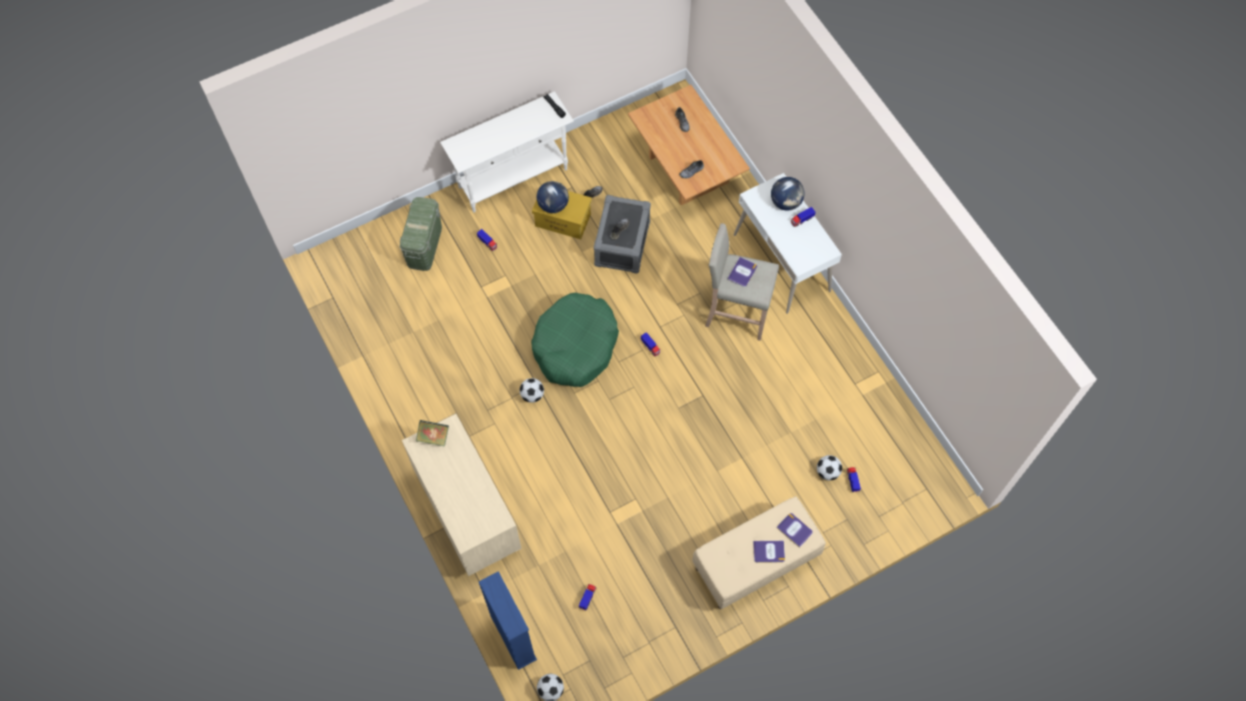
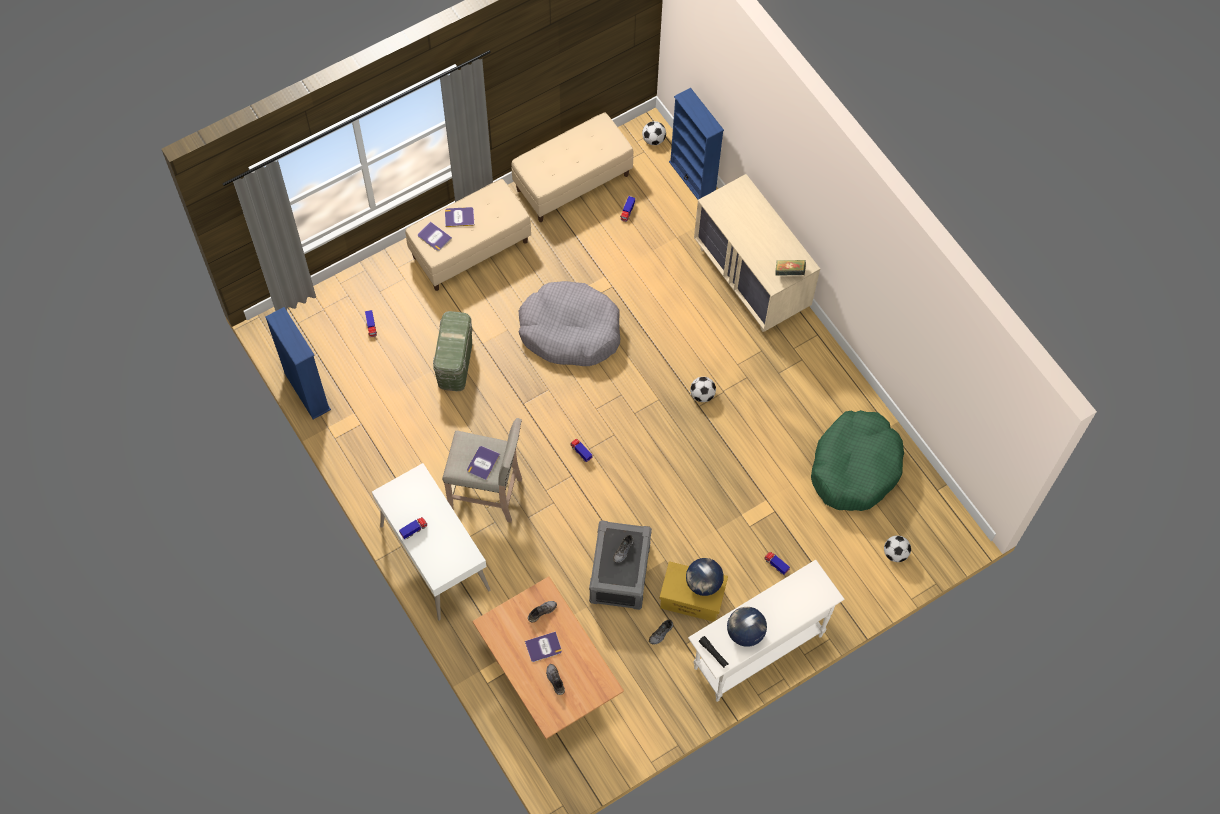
camera: 175 degrees right, 0 degrees up
green storage box [400,197,442,271] -> green storage box moved to [433,311,472,391]
green dog bed [531,293,619,387] -> green dog bed moved to [811,410,904,511]
globe [771,177,805,211] -> globe moved to [727,607,767,647]
football [817,455,842,480] -> football moved to [884,535,911,562]
none -> blue bookcase [265,307,331,419]
none -> beige bench [511,112,634,222]
none -> grey dog bed [518,281,620,366]
none -> book [525,631,562,662]

